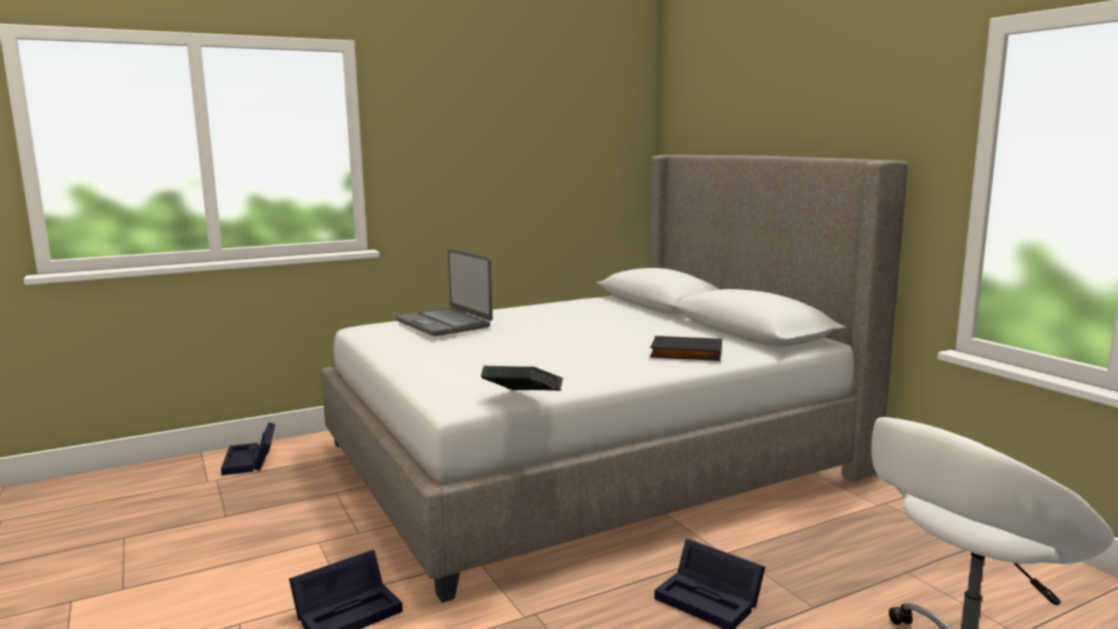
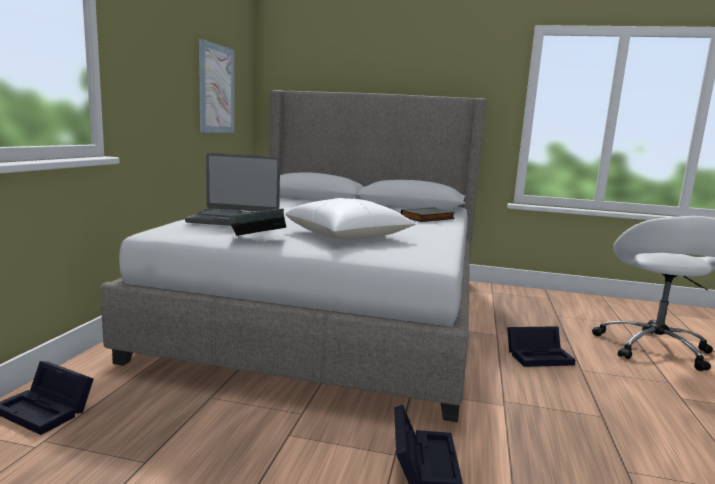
camera: 50 degrees left, 0 degrees up
book [481,366,564,391] -> book moved to [230,208,286,236]
none -> picture [199,39,234,133]
none -> white pillow [285,198,416,240]

